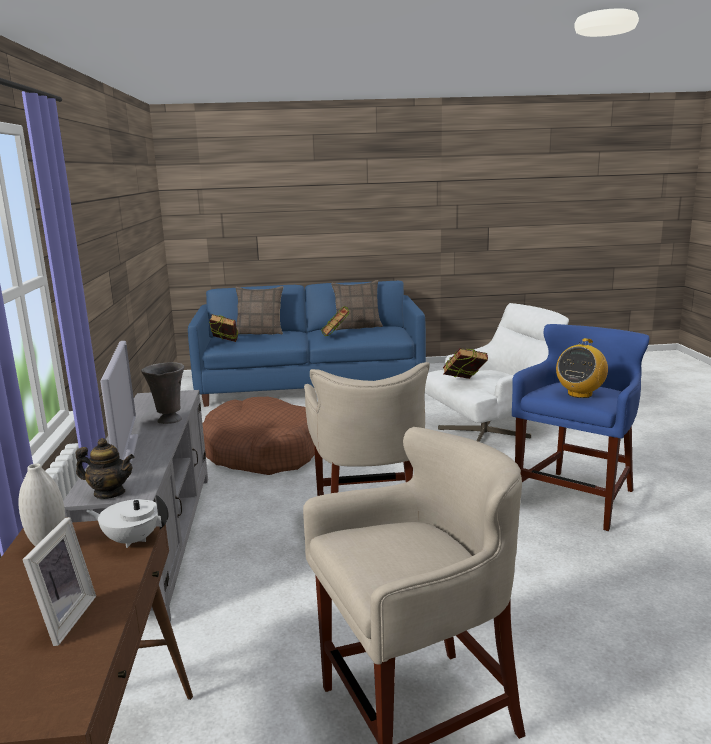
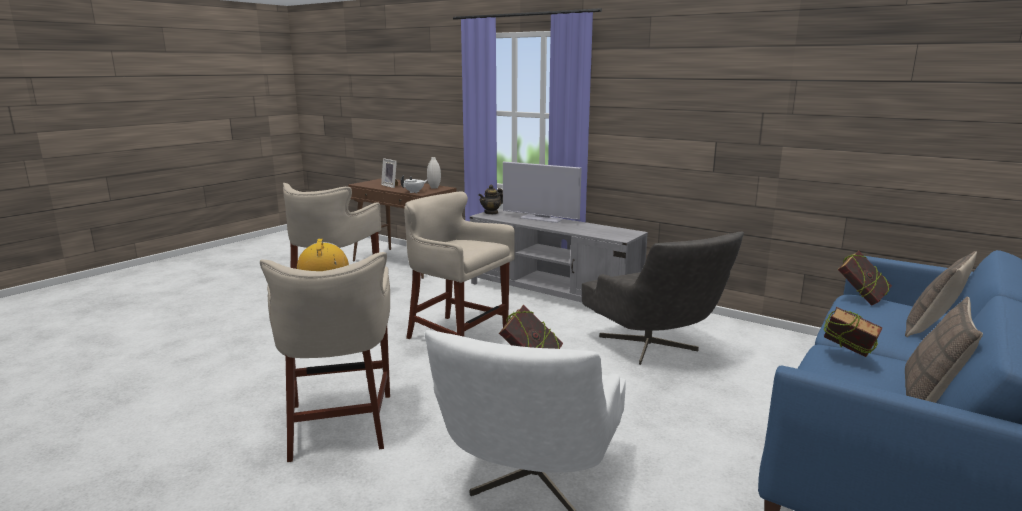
camera: 130 degrees right, 0 degrees up
grey vase [141,362,184,424] -> none
brown dog bed [202,397,315,475] -> grey armchair [582,231,744,365]
blue stool [512,324,649,531] -> beige stool [260,252,390,462]

